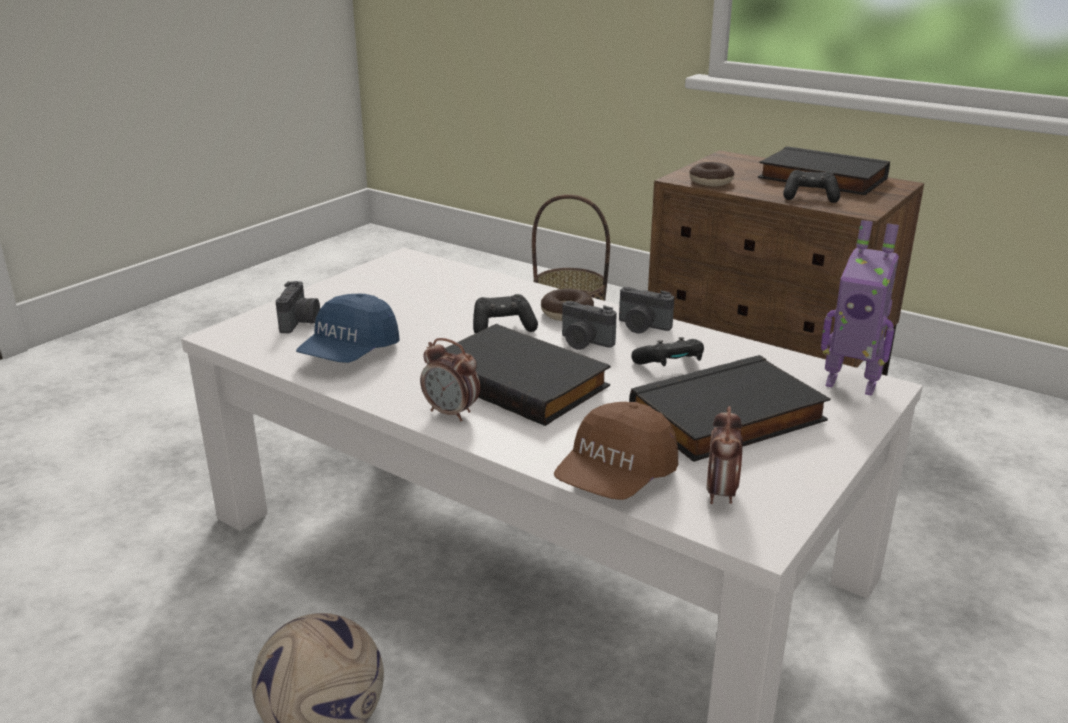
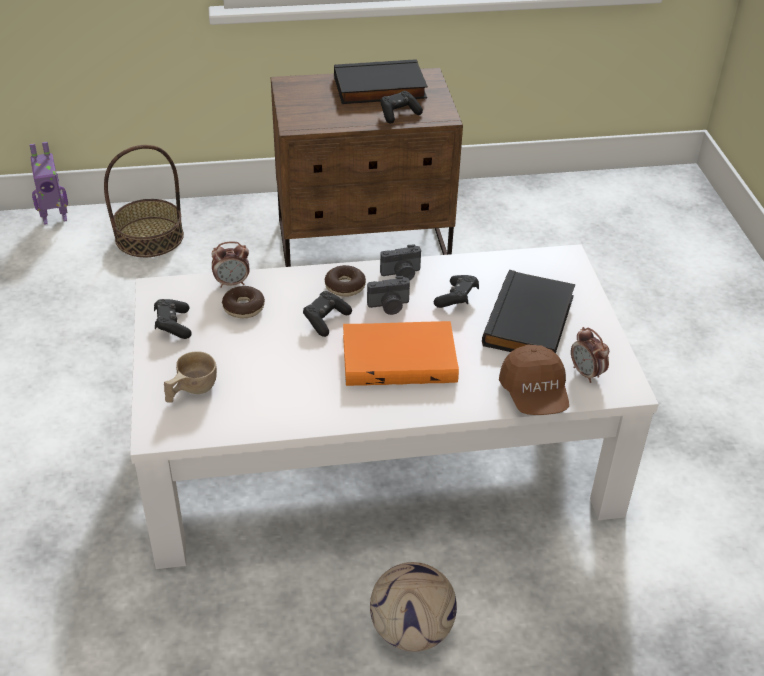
camera: 45 degrees left, 15 degrees up
camera [275,281,320,333] -> beige cup [164,351,217,402]
blue cap [296,294,400,363] -> none
alarm clock [420,338,480,421] -> alarm clock moved to [211,241,249,288]
black book [427,324,611,426] -> orange book [343,321,459,386]
donut [690,162,734,187] -> donut moved to [222,286,265,318]
toy robot [821,220,899,396] -> toy robot moved to [29,142,68,225]
none -> black game controller [154,299,192,339]

